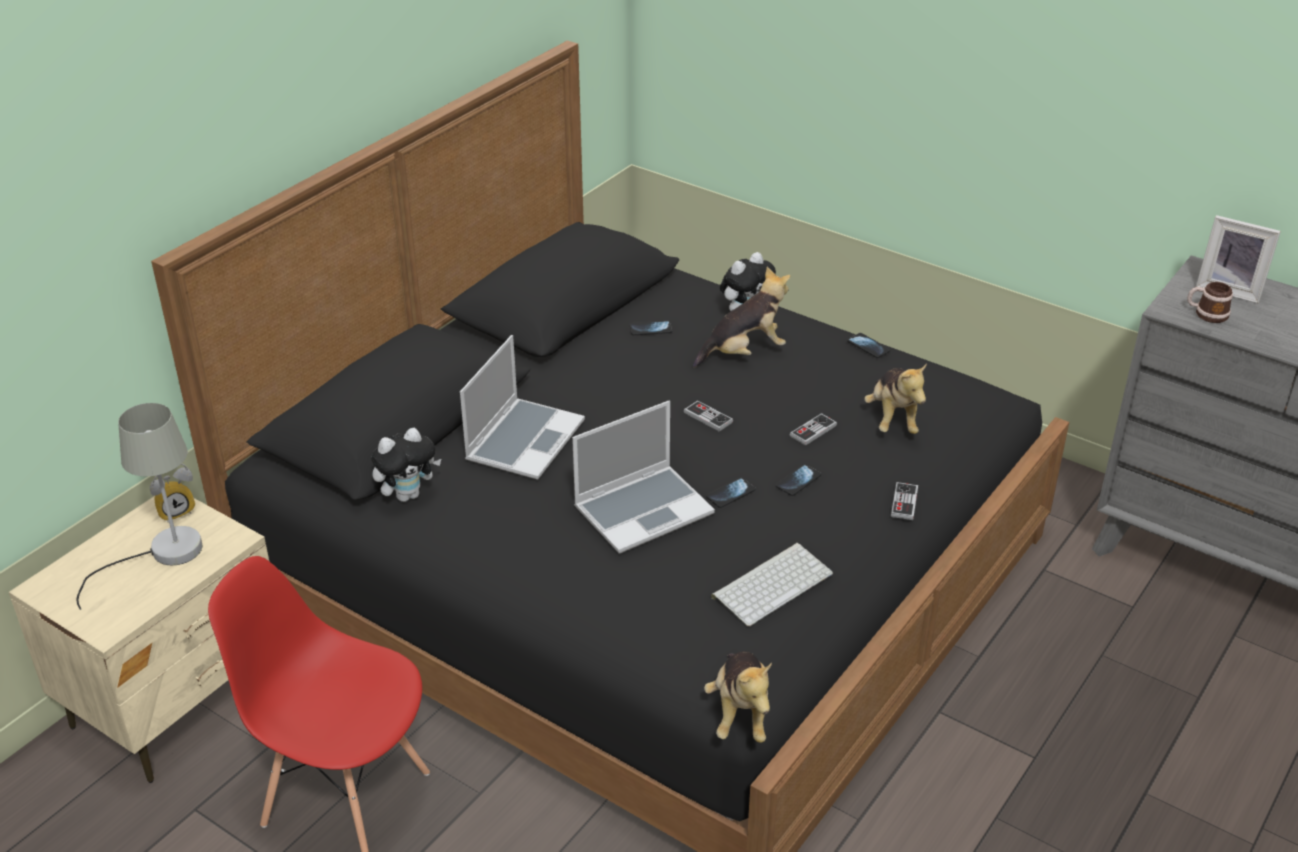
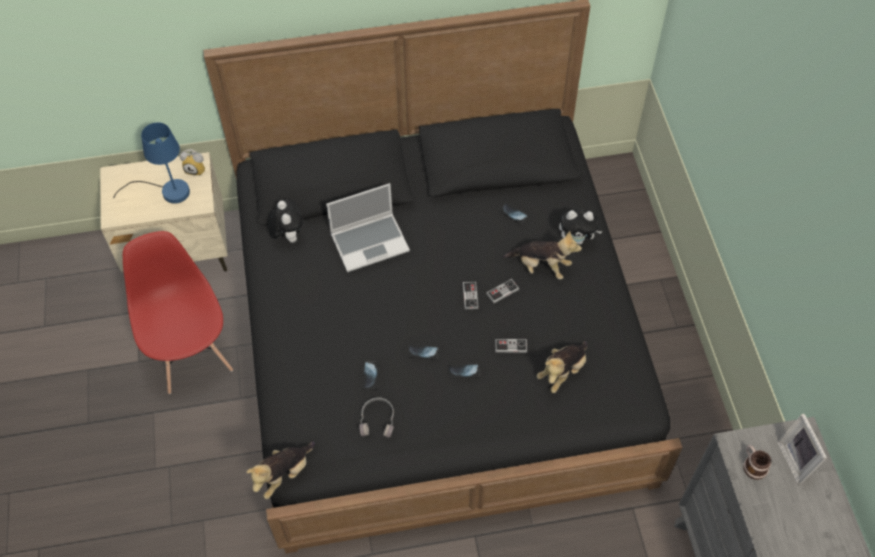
camera: 45 degrees right, 20 degrees up
grey table lamp [77,403,202,610] -> blue table lamp [113,122,190,204]
plush toy [371,428,441,502] -> plush toy turned 120 degrees counterclockwise [268,199,303,243]
laptop [572,401,715,553] -> none
keyboard [711,543,833,626] -> grey headphones [359,397,394,438]
phone [847,333,890,358] -> phone moved to [362,361,379,390]
game controller [891,482,918,520] -> game controller moved to [486,279,519,303]

